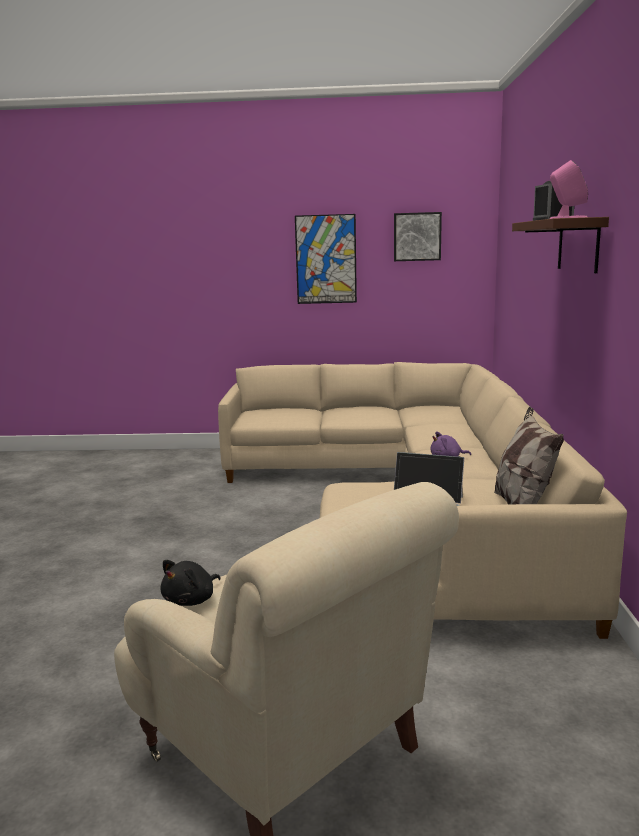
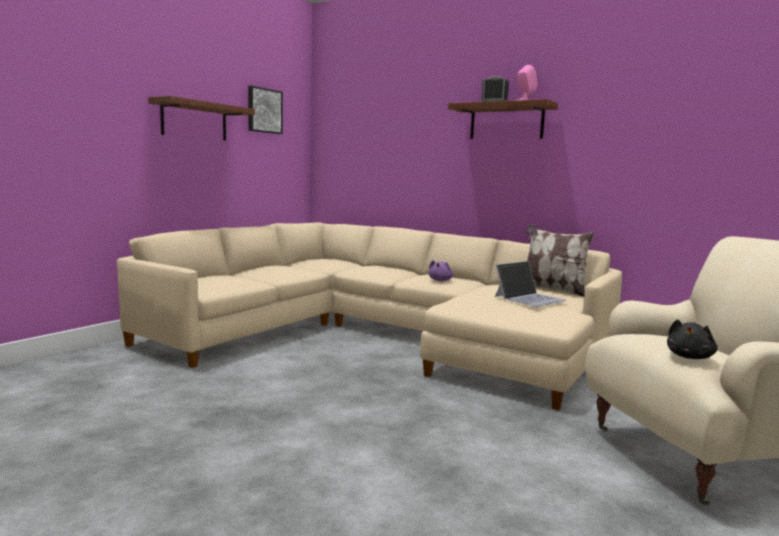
camera: 60 degrees left, 5 degrees down
black plush toy [160,560,221,606] -> black plush toy turned 60 degrees clockwise [667,319,718,359]
picture [295,214,357,304] -> brown shelf [148,96,255,141]

